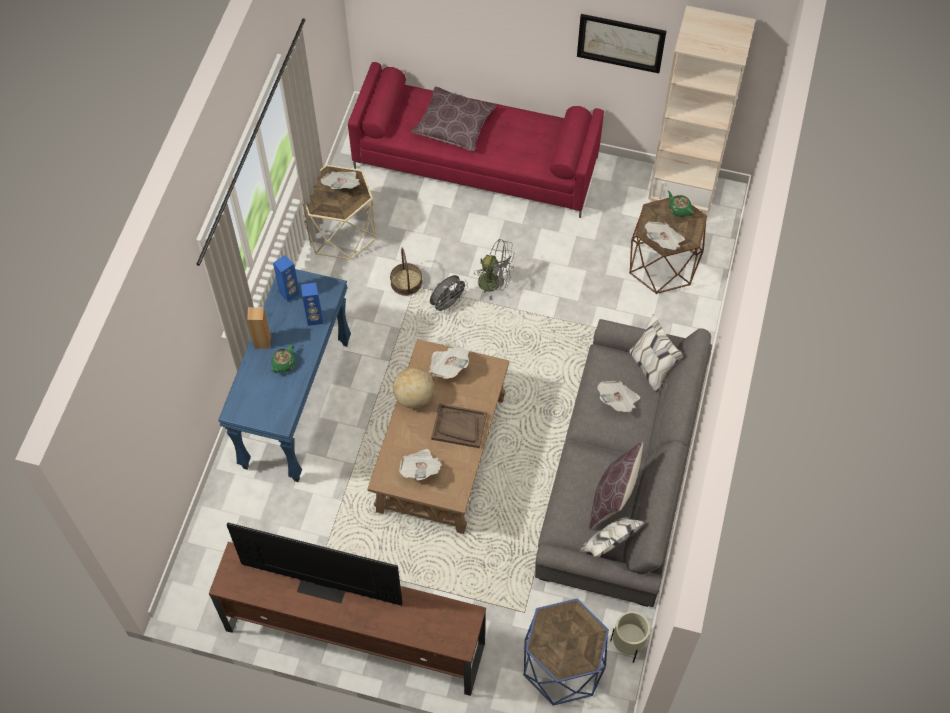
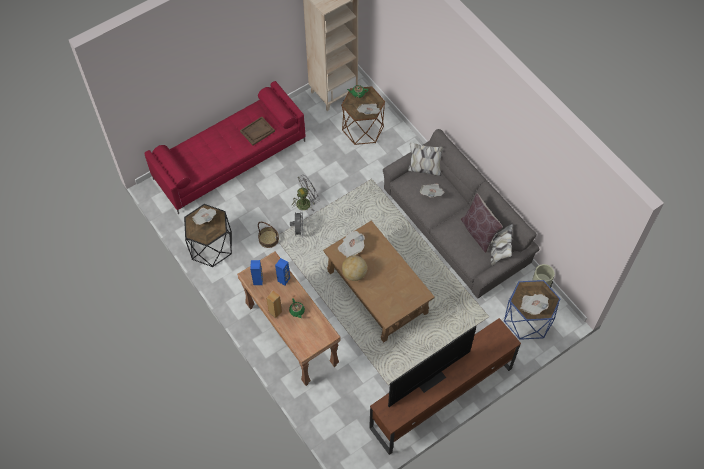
camera: 50 degrees left, 0 degrees up
blue console table [218,269,351,482] -> brown console table [237,251,341,386]
beige side table [299,165,377,260] -> black side table [184,204,232,267]
newspaper [399,449,442,480] -> newspaper moved to [520,294,549,315]
brown pillow [411,87,496,151] -> none
brown tray [431,404,487,448] -> brown tray moved to [240,117,275,146]
picture [577,14,666,73] -> none

